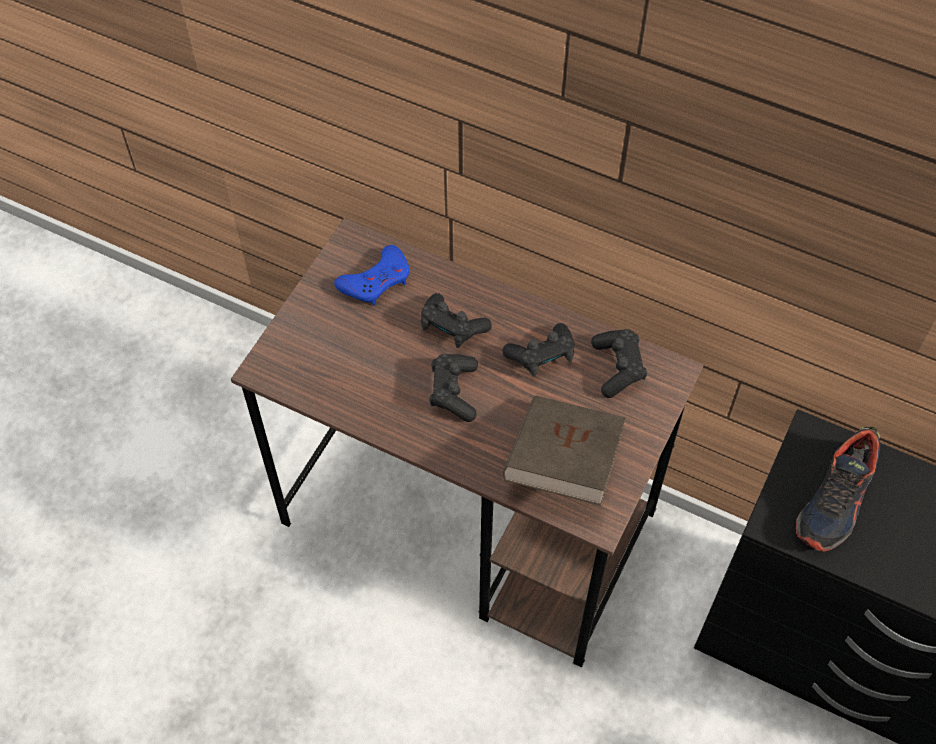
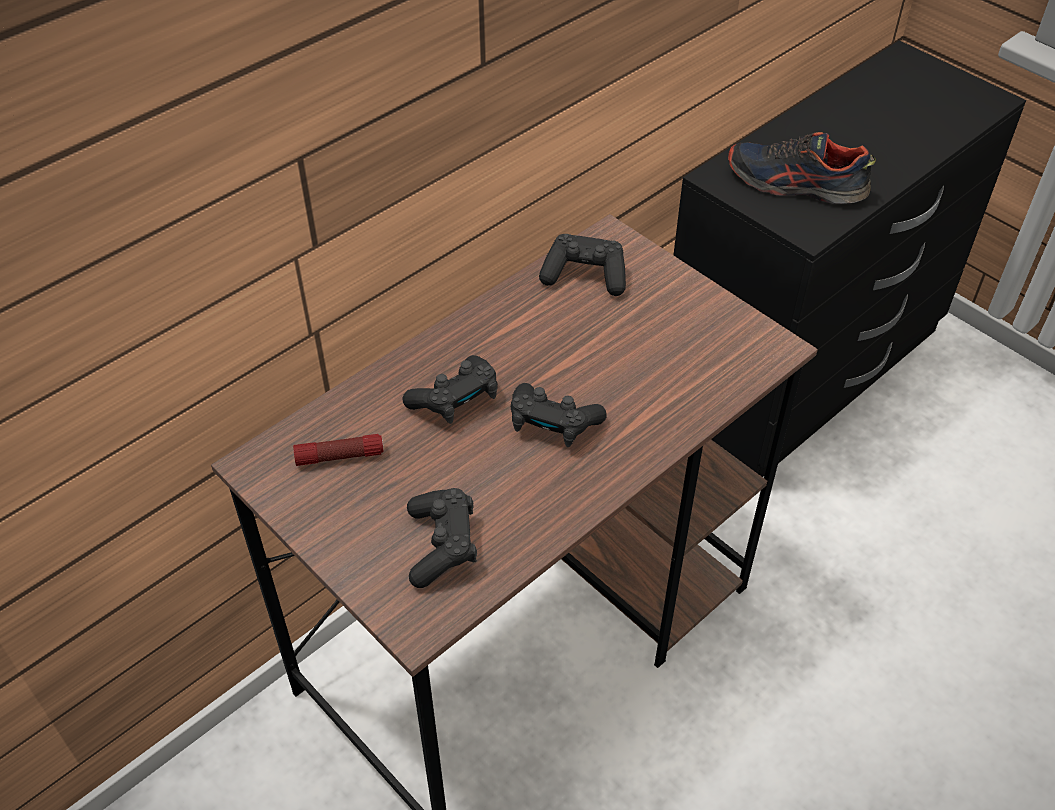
camera: 70 degrees left, 10 degrees down
blue game controller [334,245,409,305] -> flashlight [293,434,384,466]
black game controller [502,323,575,377] -> black game controller moved to [407,488,477,588]
brown book [503,396,626,505] -> none
shoe [796,427,881,551] -> shoe turned 150 degrees clockwise [728,132,876,204]

